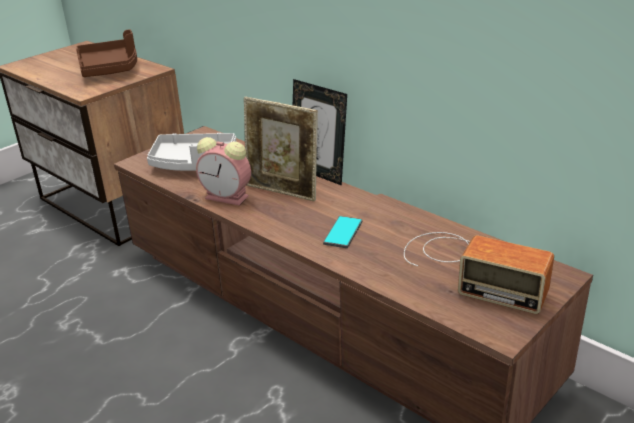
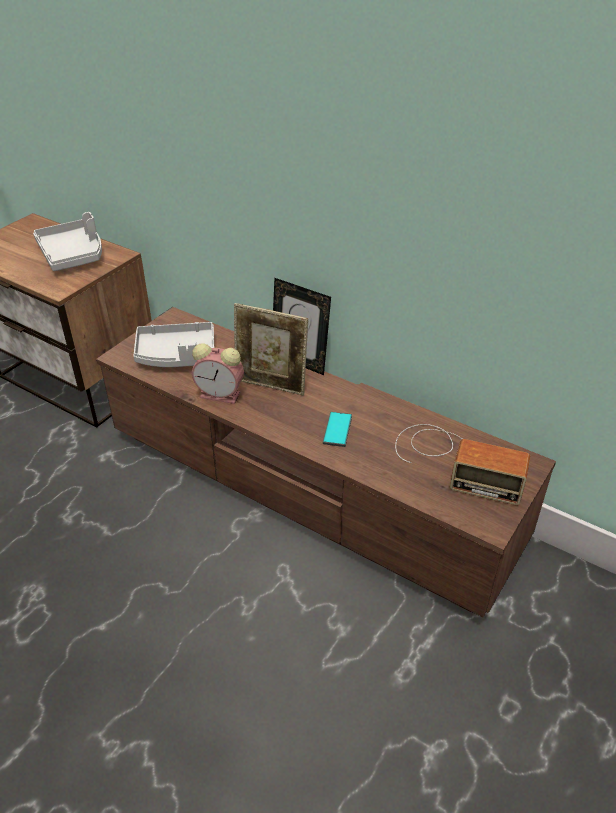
camera: 10 degrees left, 10 degrees up
brown tray [76,29,137,77] -> grey tray [33,212,102,271]

